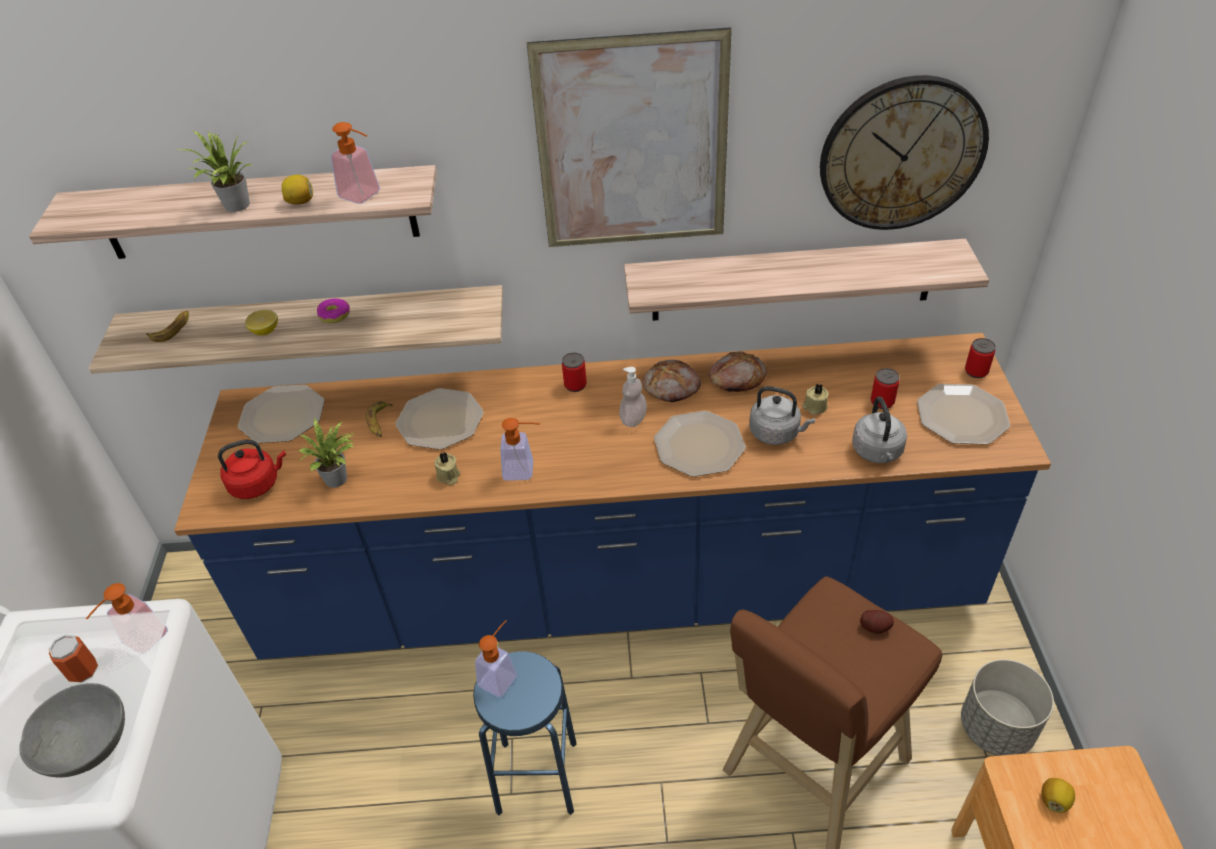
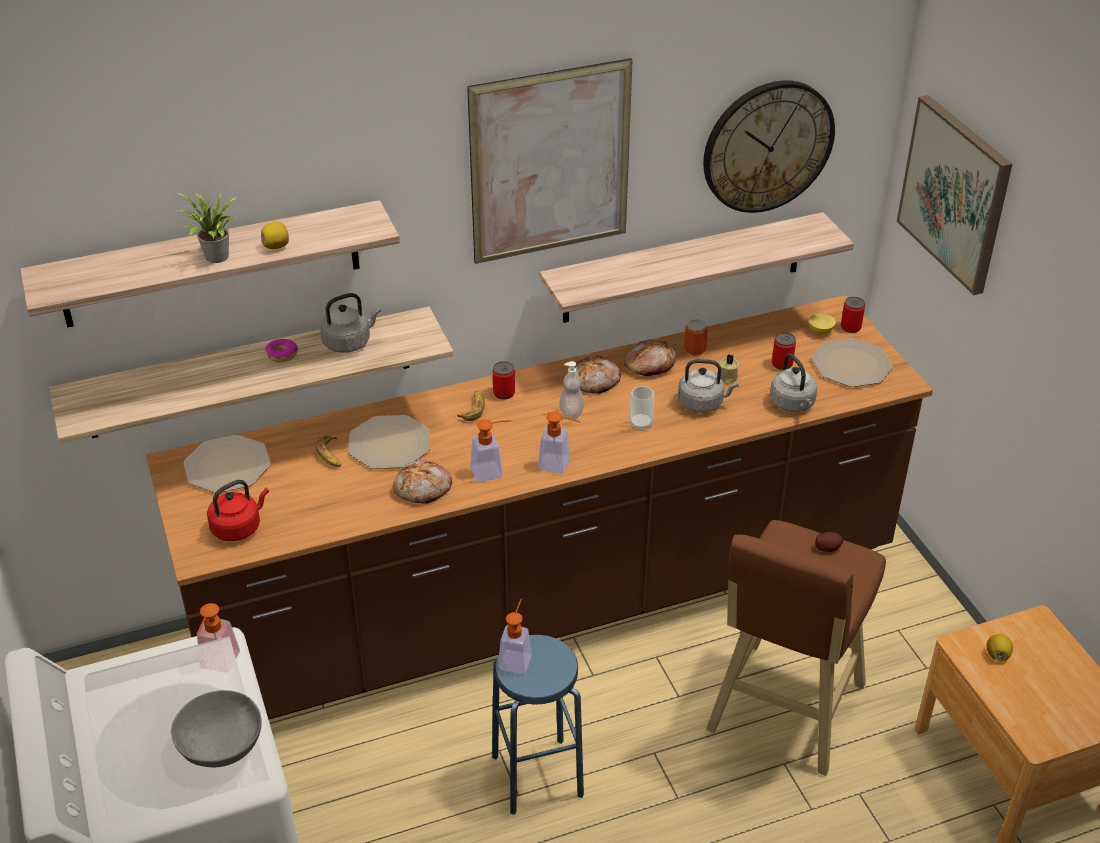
camera: 20 degrees left, 5 degrees down
can [48,635,98,683] -> can moved to [684,319,708,356]
banana [146,311,189,342] -> banana moved to [457,391,485,421]
blue counter [174,333,1051,659] -> brown counter [146,295,933,720]
lemon [245,310,278,336] -> lemon moved to [809,313,836,335]
potted plant [299,418,355,488] -> none
soap dispenser [331,122,380,204] -> soap dispenser moved to [538,411,581,474]
beige candle [434,452,460,486] -> bread [393,460,452,504]
plate [654,411,746,477] -> cup [629,386,654,431]
grey planter [961,659,1054,756] -> none
none -> grey kettle [320,293,381,353]
none -> picture [897,95,1013,295]

